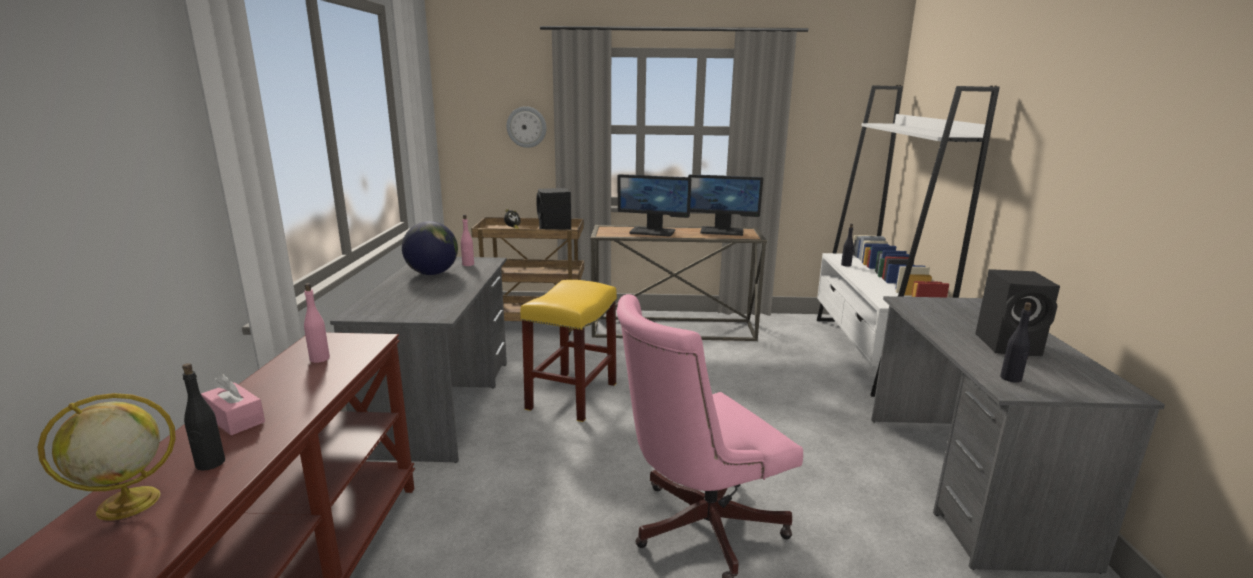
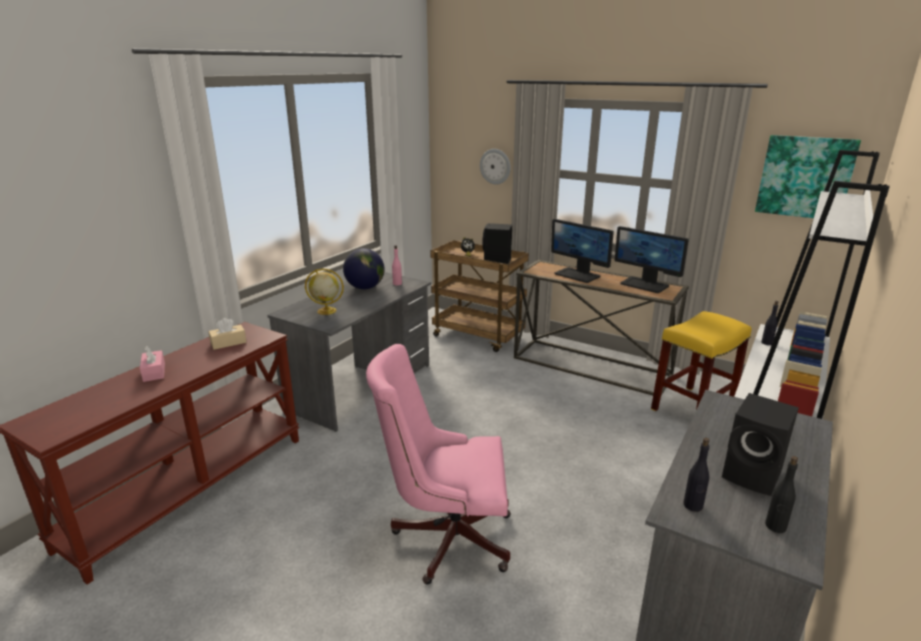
camera: 30 degrees right, 5 degrees up
globe [38,393,176,521] -> globe moved to [305,269,344,315]
black bottle [182,363,225,471] -> black bottle moved to [765,456,798,533]
pink bottle [304,283,330,363] -> beige tissue box [208,318,247,350]
yellow stool [520,280,617,422] -> yellow stool moved to [651,311,751,411]
none -> picture [755,135,861,218]

